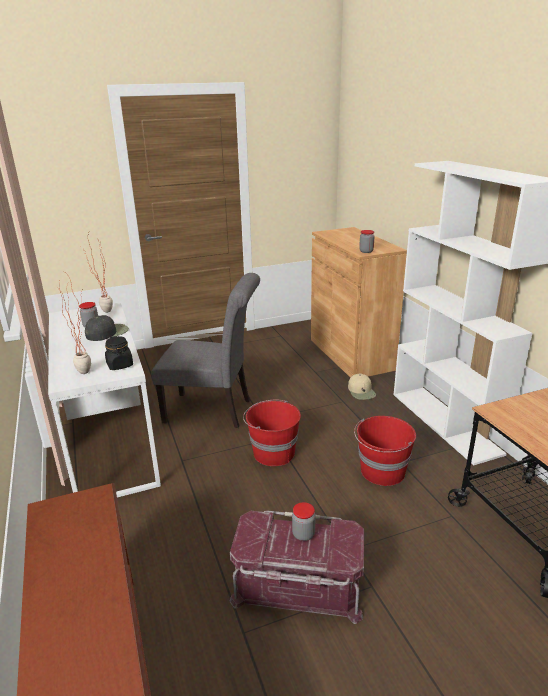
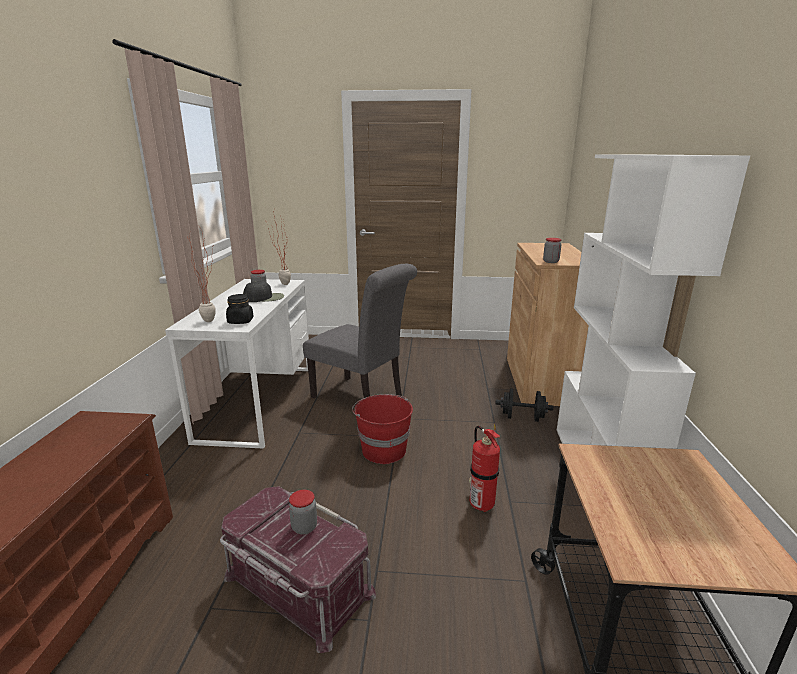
camera: 25 degrees right, 5 degrees down
beige cap [348,373,376,400] -> black dumbbell [495,388,553,422]
red bucket [354,416,416,486] -> fire extinguisher [469,424,500,512]

